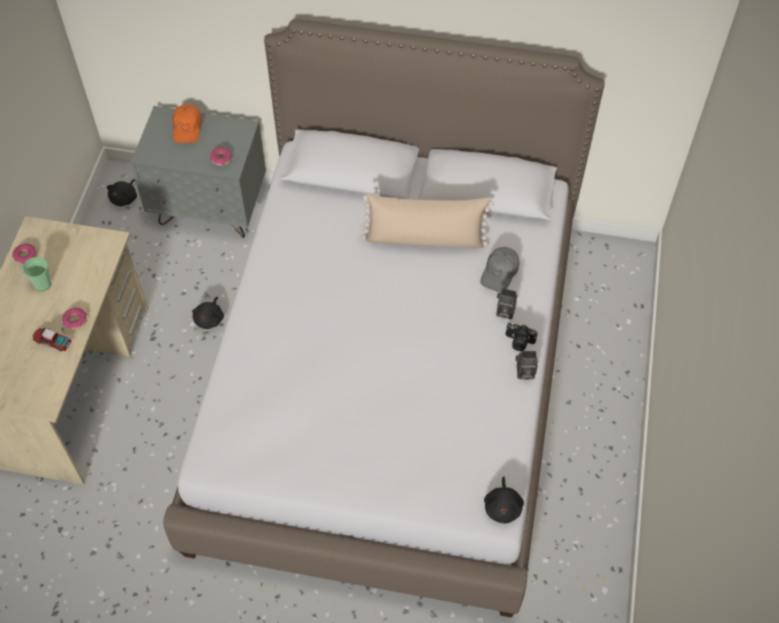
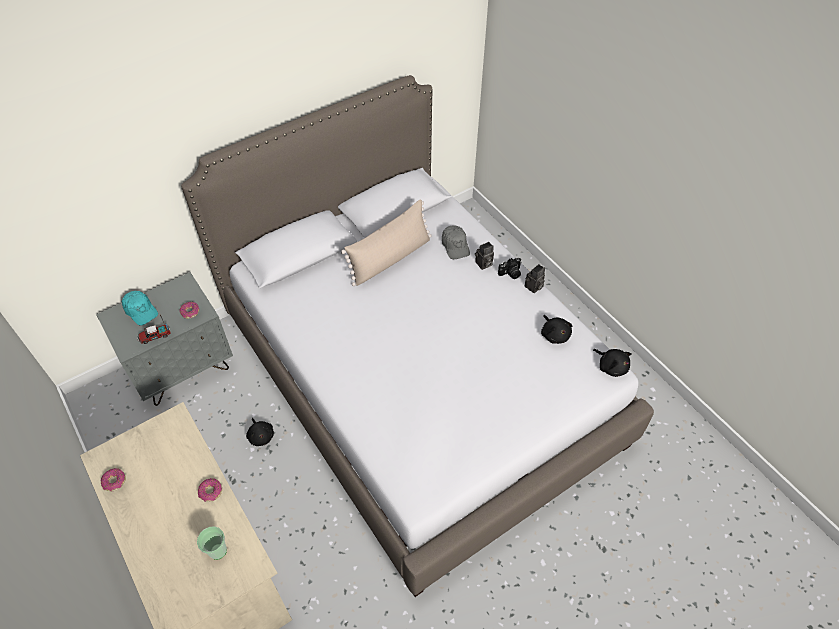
camera: 45 degrees left, 5 degrees down
cup [22,257,51,291] -> cup moved to [197,526,227,560]
toy truck [33,327,72,351] -> toy truck moved to [137,315,171,344]
black plush toy [107,179,137,206] -> black plush toy moved to [541,315,572,344]
orange cap [173,104,202,143] -> turquoise cap [122,291,158,326]

